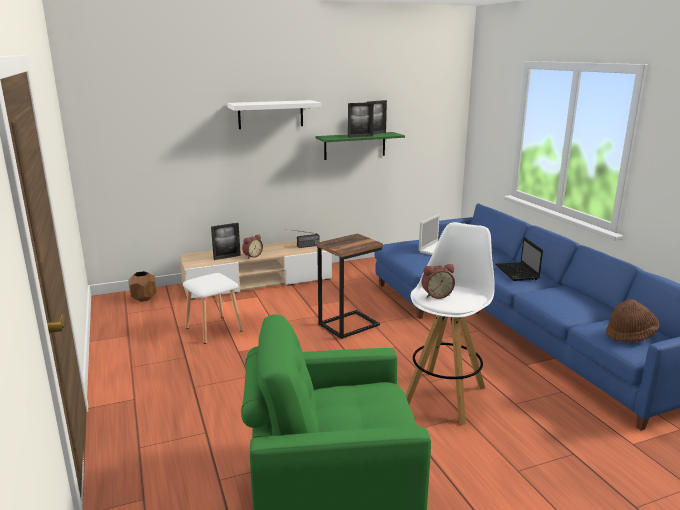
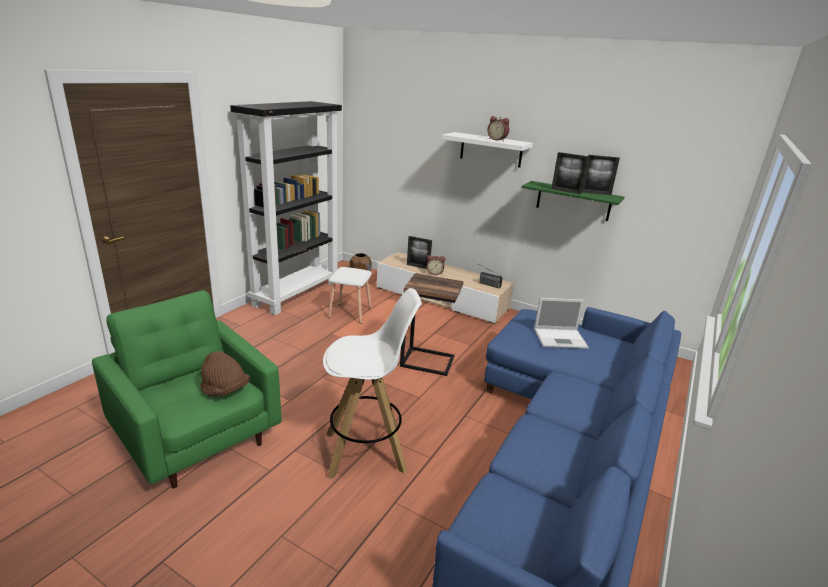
camera: 50 degrees right, 5 degrees up
alarm clock [422,264,455,299] -> alarm clock moved to [488,116,509,141]
laptop [496,237,543,281] -> none
brown hat [606,299,659,342] -> brown hat moved to [201,351,250,397]
none -> black bookcase [230,101,342,315]

